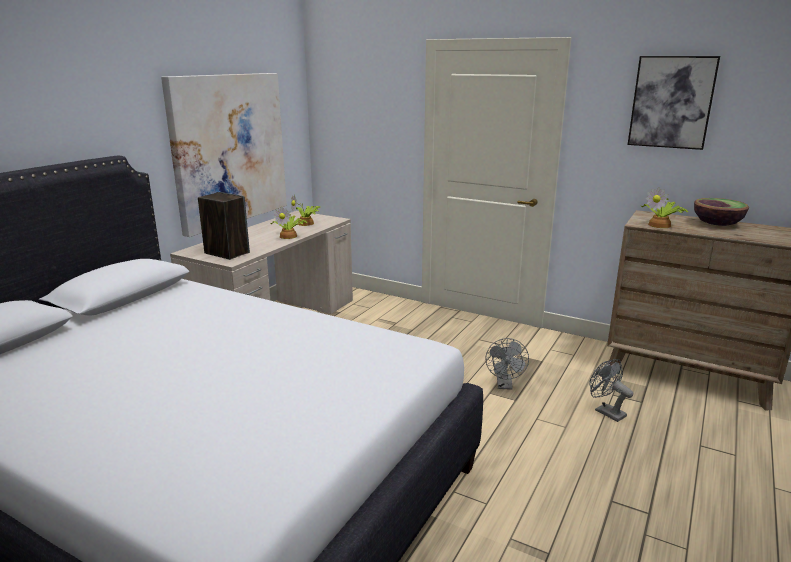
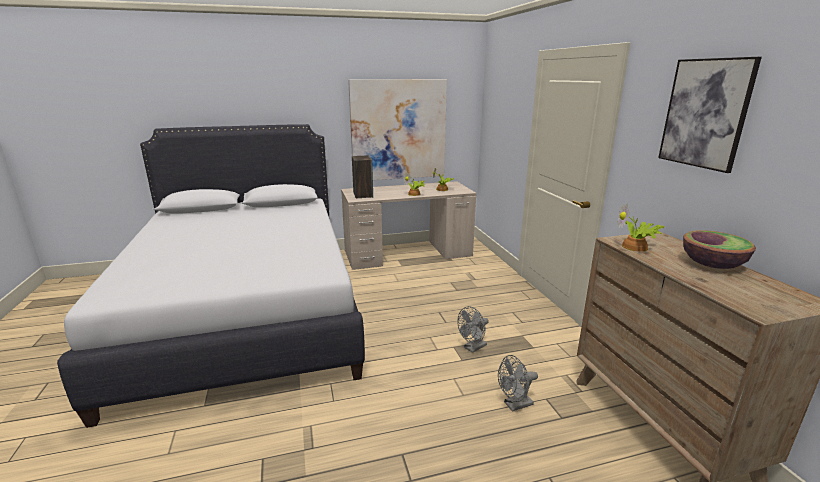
camera: 45 degrees right, 0 degrees up
grey fan [589,359,633,422] -> grey fan turned 120 degrees counterclockwise [498,355,538,412]

